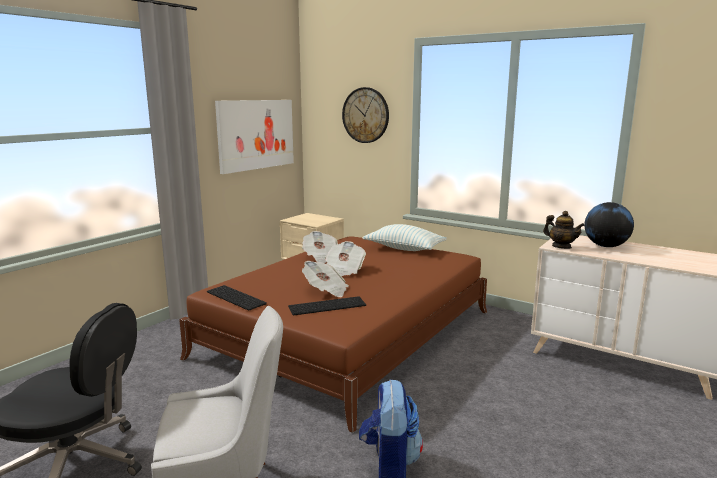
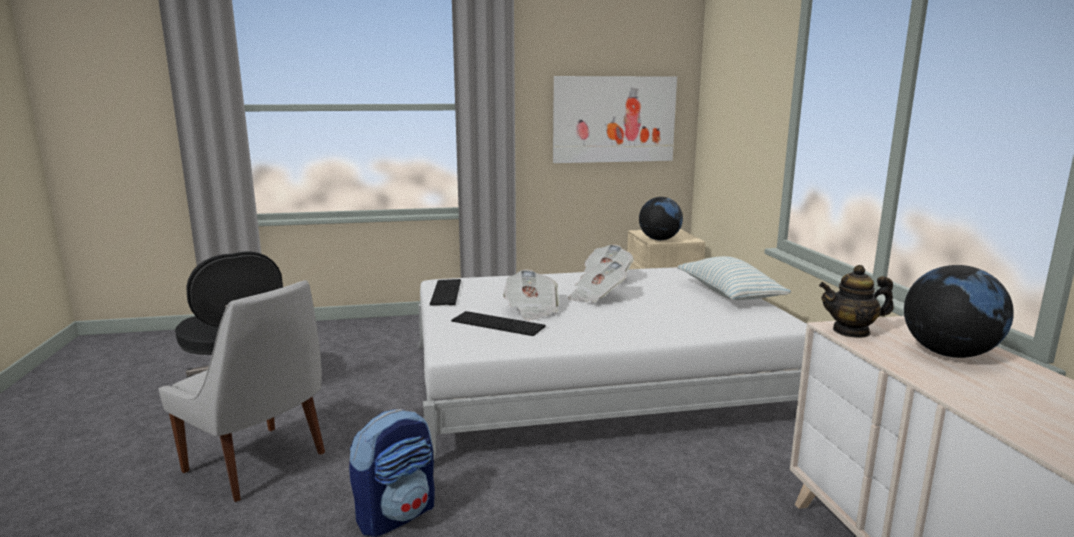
camera: 45 degrees right, 0 degrees up
brown bed [179,236,487,433] -> white bed [418,267,807,459]
wall clock [342,87,389,143] -> none
teapot [543,211,585,249] -> teapot turned 90 degrees clockwise [819,265,894,338]
none -> globe [639,197,683,240]

